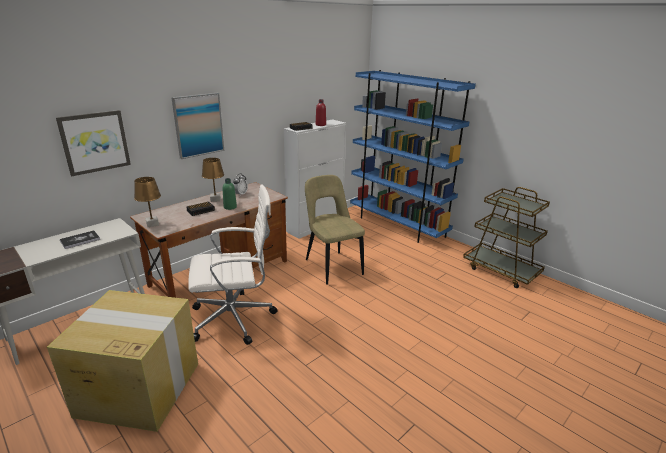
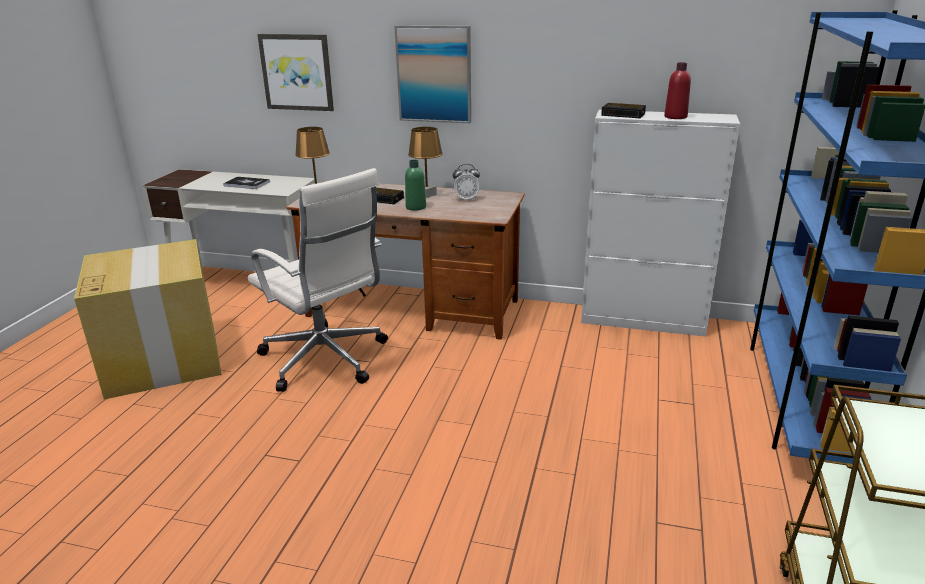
camera: 60 degrees right, 0 degrees up
beige chair [305,175,365,285] -> none

